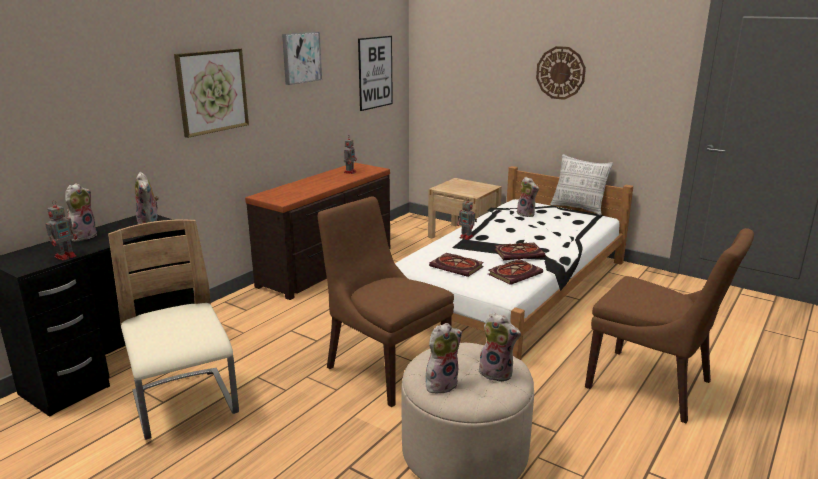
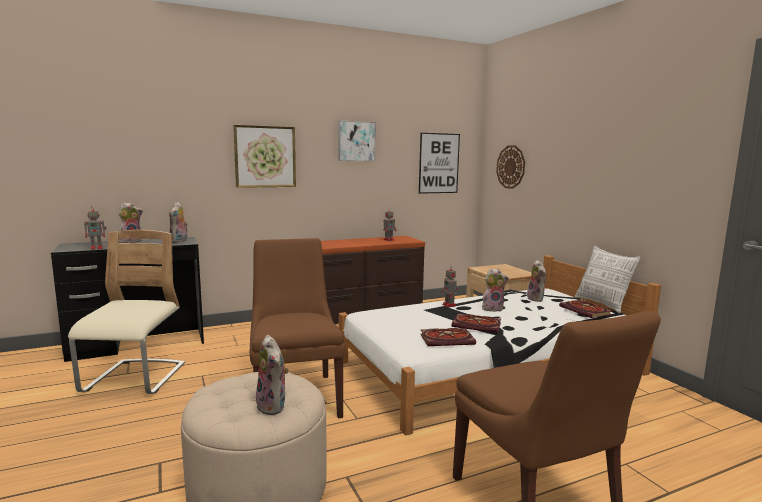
camera: 30 degrees right, 10 degrees down
plush toy [426,323,462,394] -> plush toy moved to [482,268,509,312]
book [429,253,484,277] -> book moved to [559,300,612,318]
wall clock [536,46,586,100] -> wall clock moved to [496,145,525,189]

